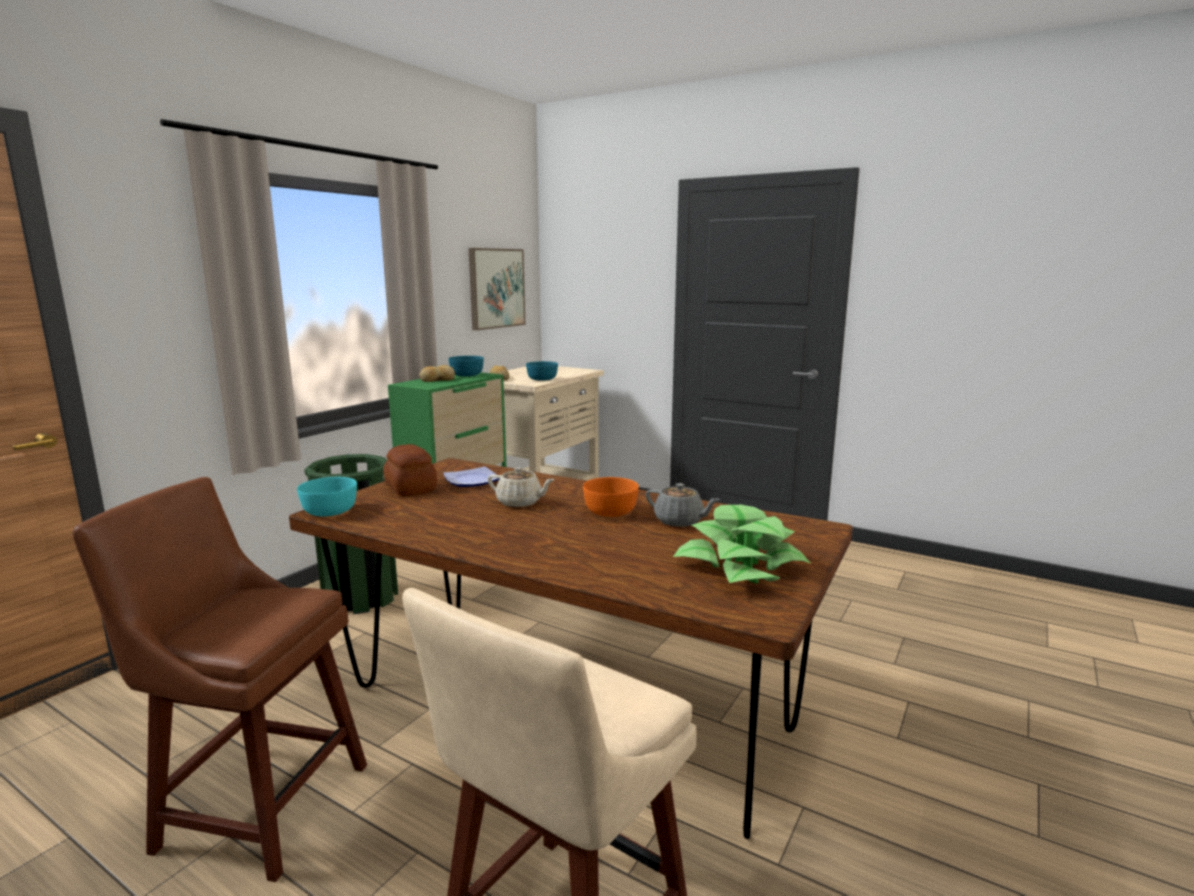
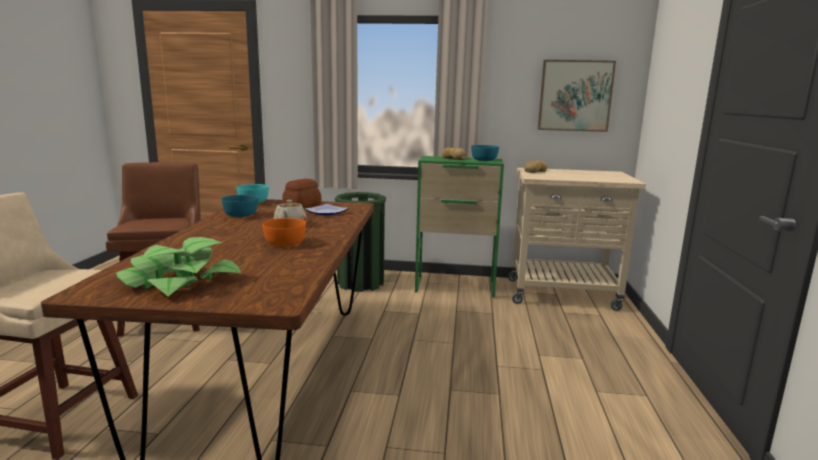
camera: 65 degrees right, 0 degrees up
turquoise bowl [526,361,558,381] -> turquoise bowl moved to [221,195,258,217]
grey teapot [646,483,720,527] -> none

